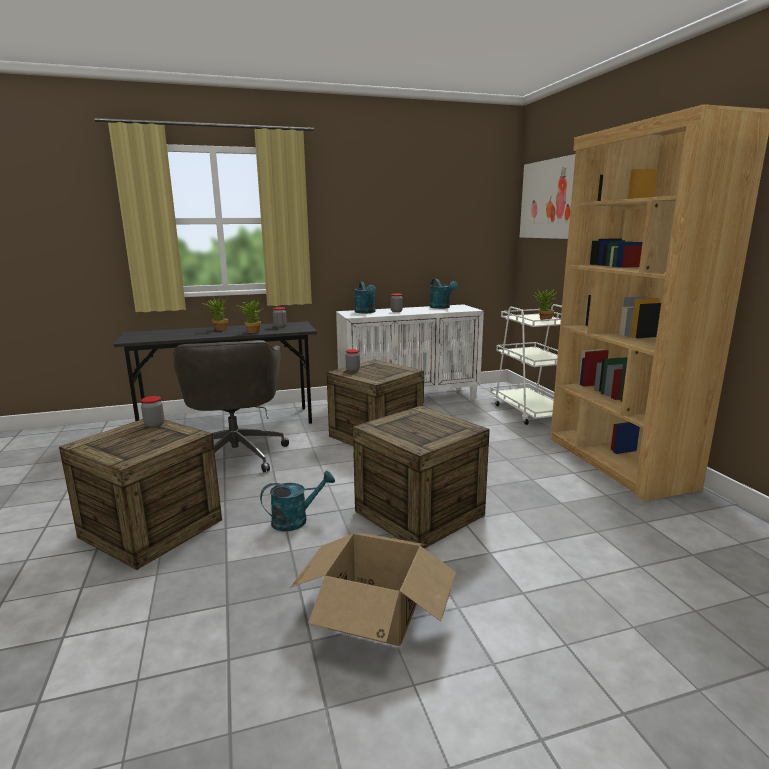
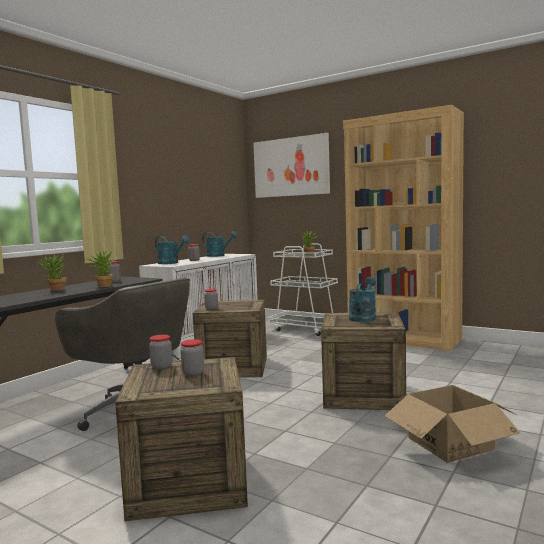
camera: 40 degrees left, 10 degrees down
turquoise watering can [260,471,335,531] -> turquoise watering can moved to [349,277,376,322]
none -> jar [180,339,204,376]

